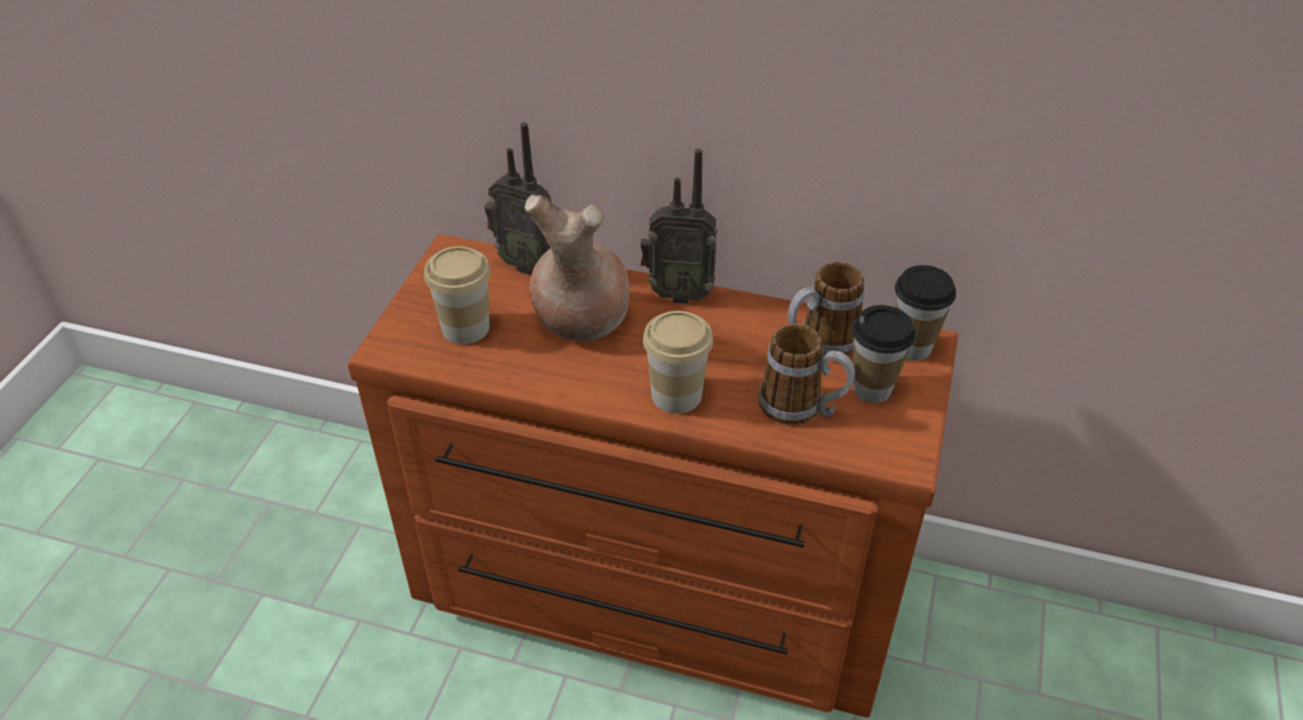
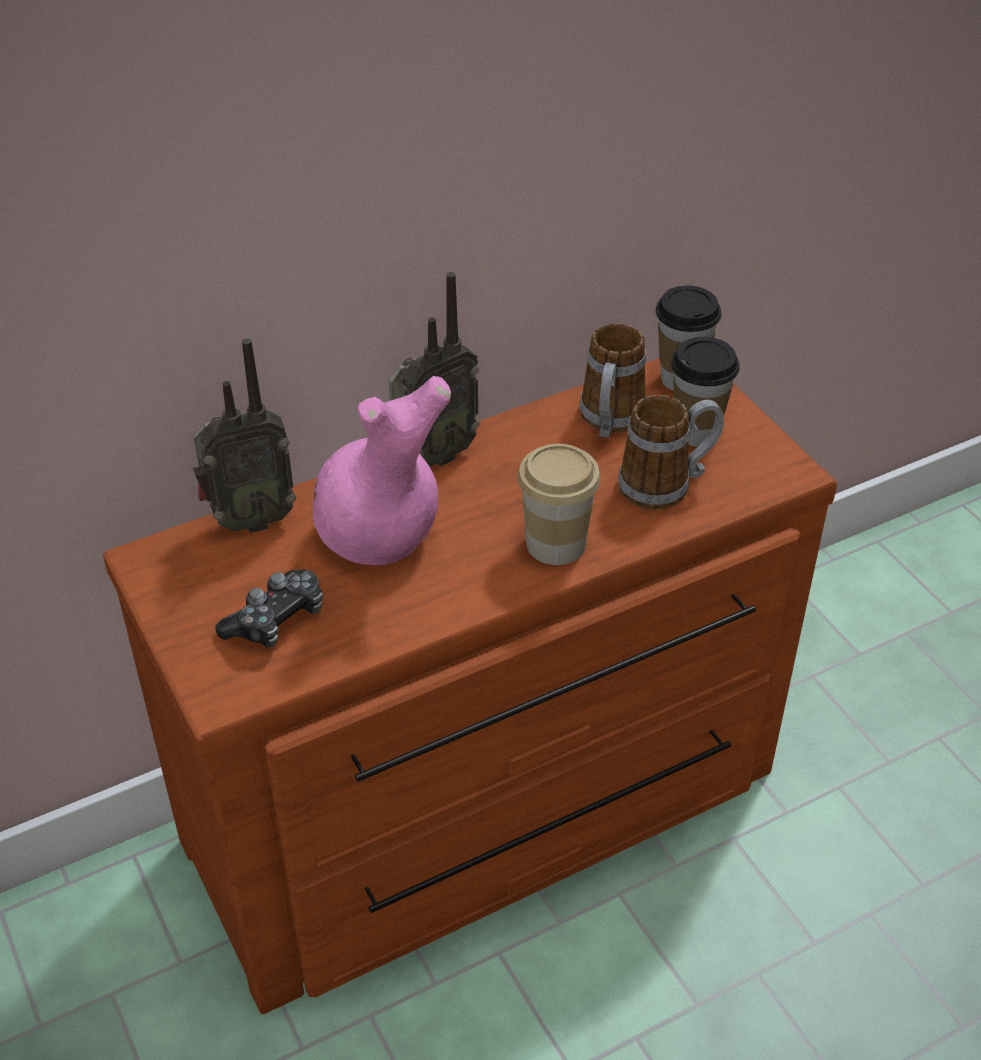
camera: 45 degrees left, 0 degrees up
cup [424,246,491,344] -> game controller [215,569,323,648]
brown vase [525,195,630,341] -> pink vase [313,376,451,565]

